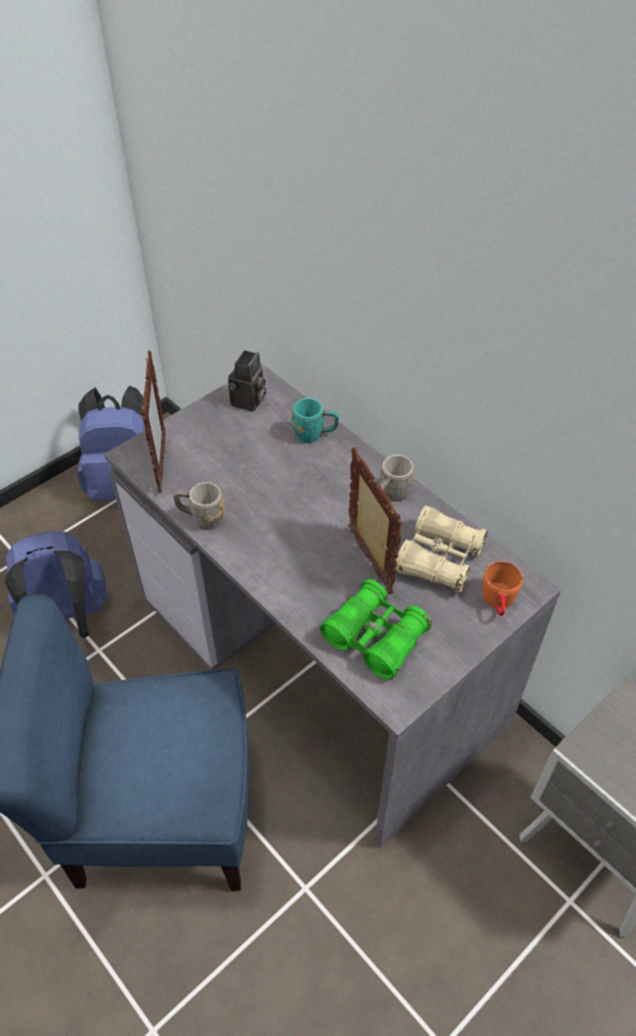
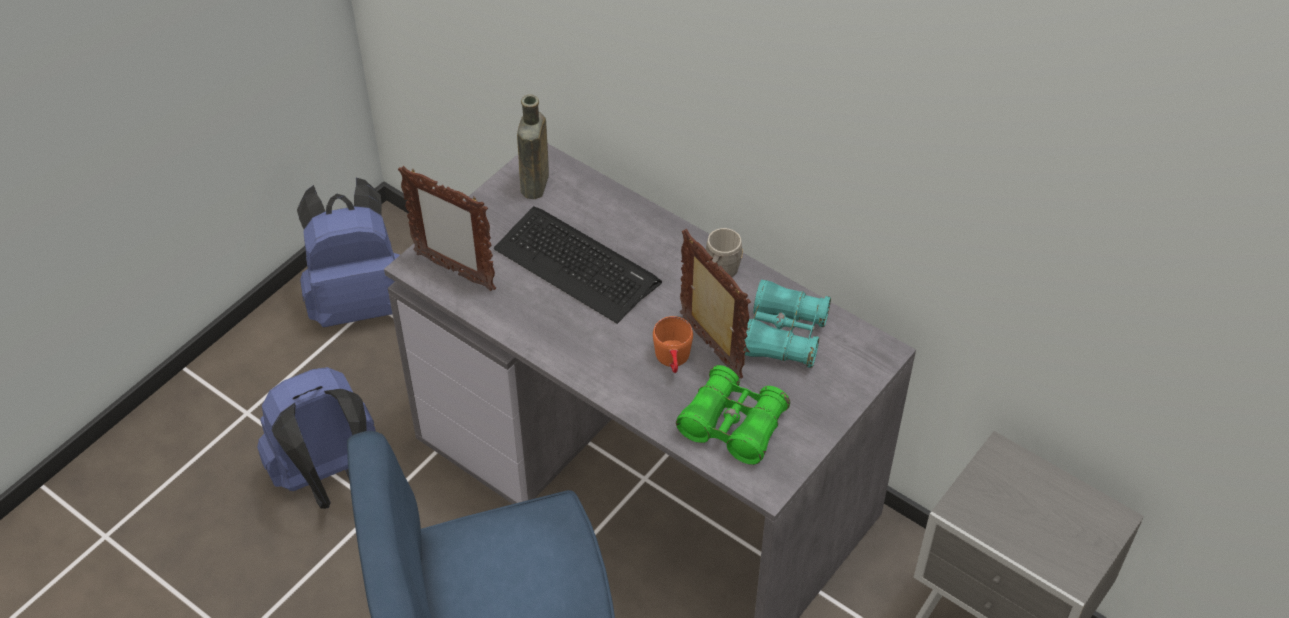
camera: 10 degrees left, 0 degrees up
picture frame [141,351,166,493] -> picture frame turned 135 degrees clockwise [398,166,496,291]
grey mug [174,482,225,530] -> none
camera [228,350,266,412] -> brown bottle [517,95,549,199]
turquoise mug [291,398,339,443] -> none
beige binoculars [395,506,487,593] -> turquoise binoculars [744,280,831,368]
orange mug [482,561,523,616] -> orange mug moved to [653,316,693,373]
none -> keyboard [494,206,662,324]

